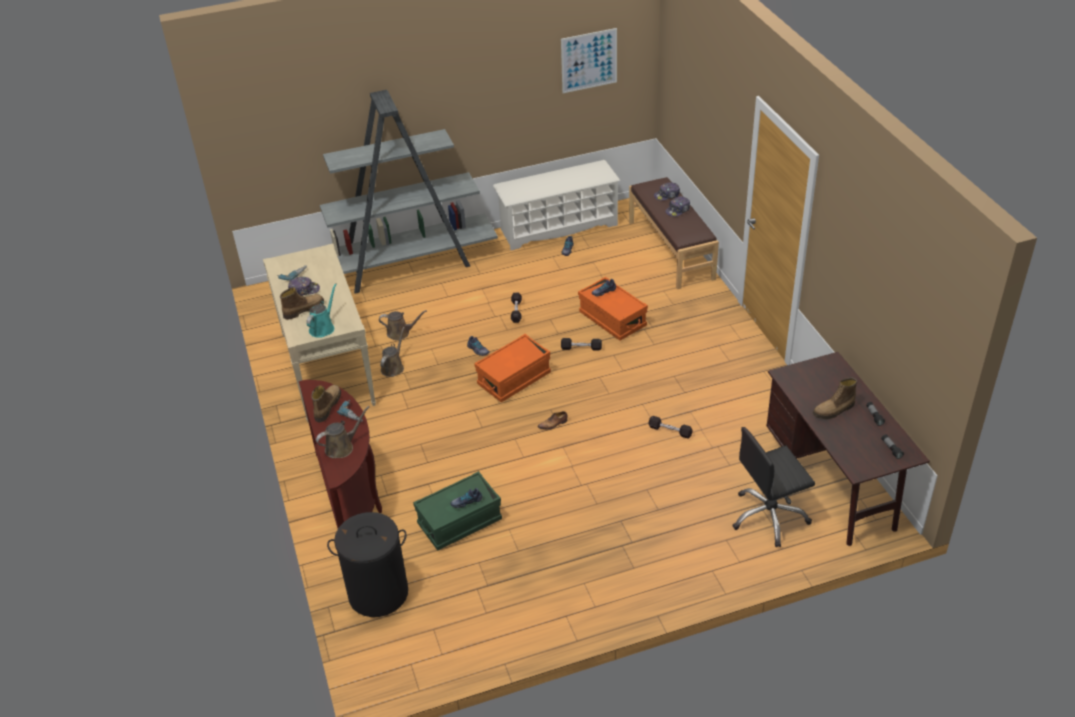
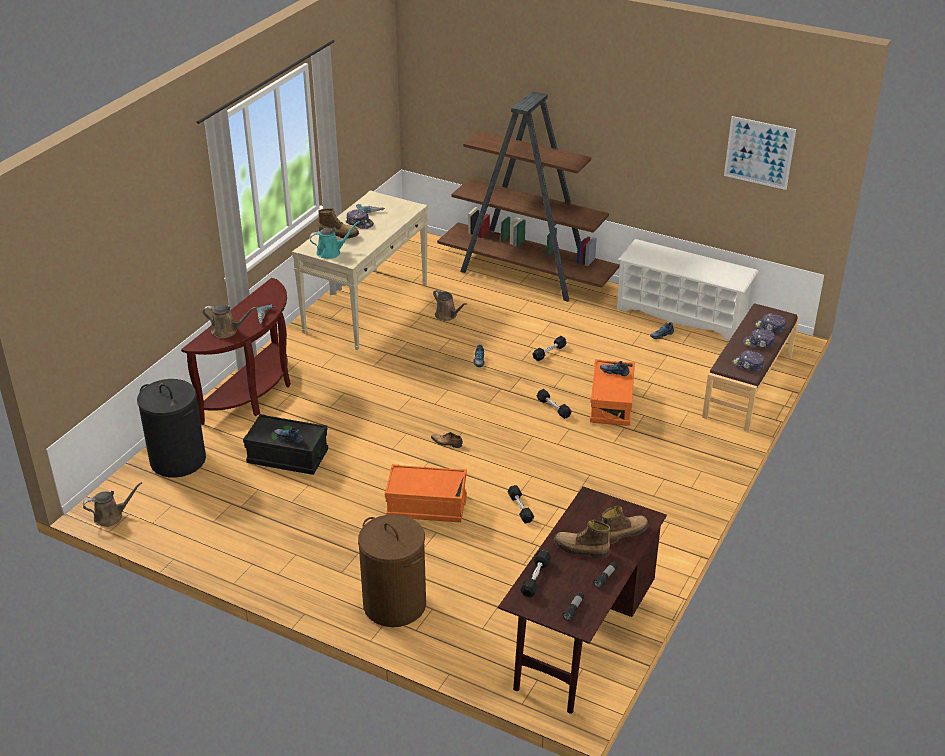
camera: 45 degrees right, 5 degrees down
boot [311,385,341,422] -> boot moved to [602,506,649,544]
grey bookcase [320,90,498,293] -> brown bookcase [437,91,620,302]
brown watering can [380,327,405,377] -> brown watering can moved to [83,482,142,527]
green storage box [413,471,502,551] -> black storage box [243,414,328,475]
orange storage box [474,334,551,403] -> orange storage box moved to [385,464,467,522]
black office chair [732,427,815,547] -> none
none -> brown laundry basket [358,514,426,627]
none -> black dumbbell [520,550,551,598]
none -> cap [732,351,765,371]

